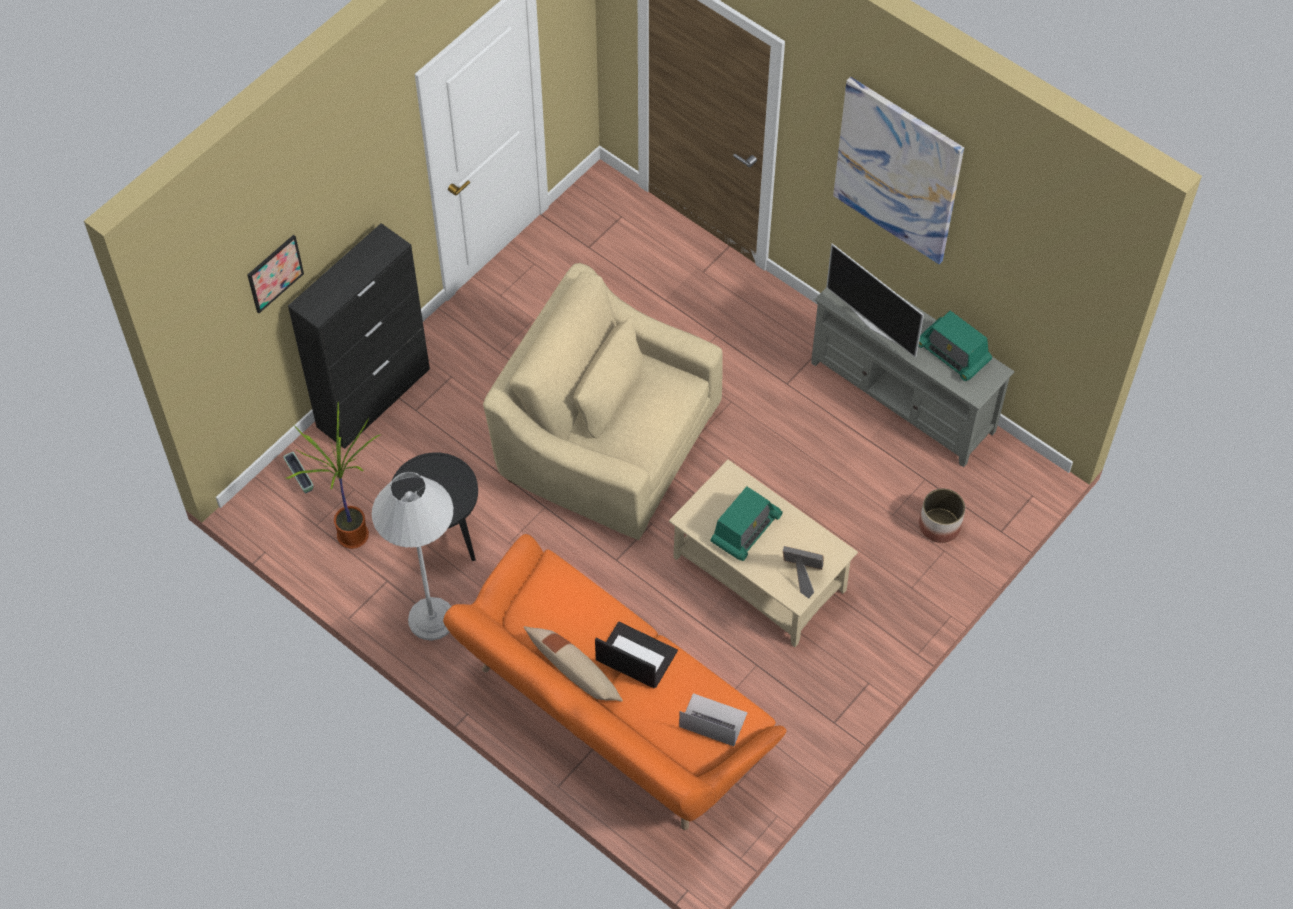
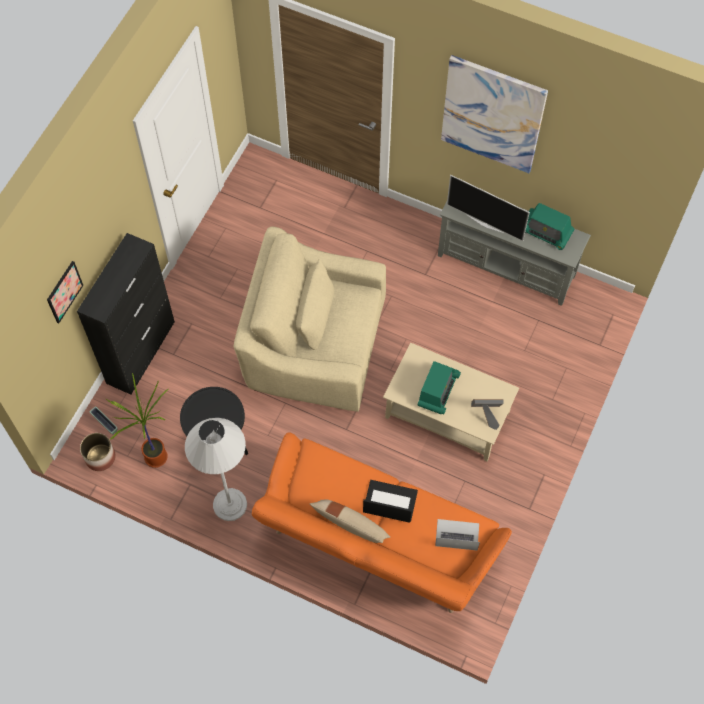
camera: 15 degrees left, 5 degrees up
planter [919,488,965,543] -> planter moved to [80,433,115,471]

